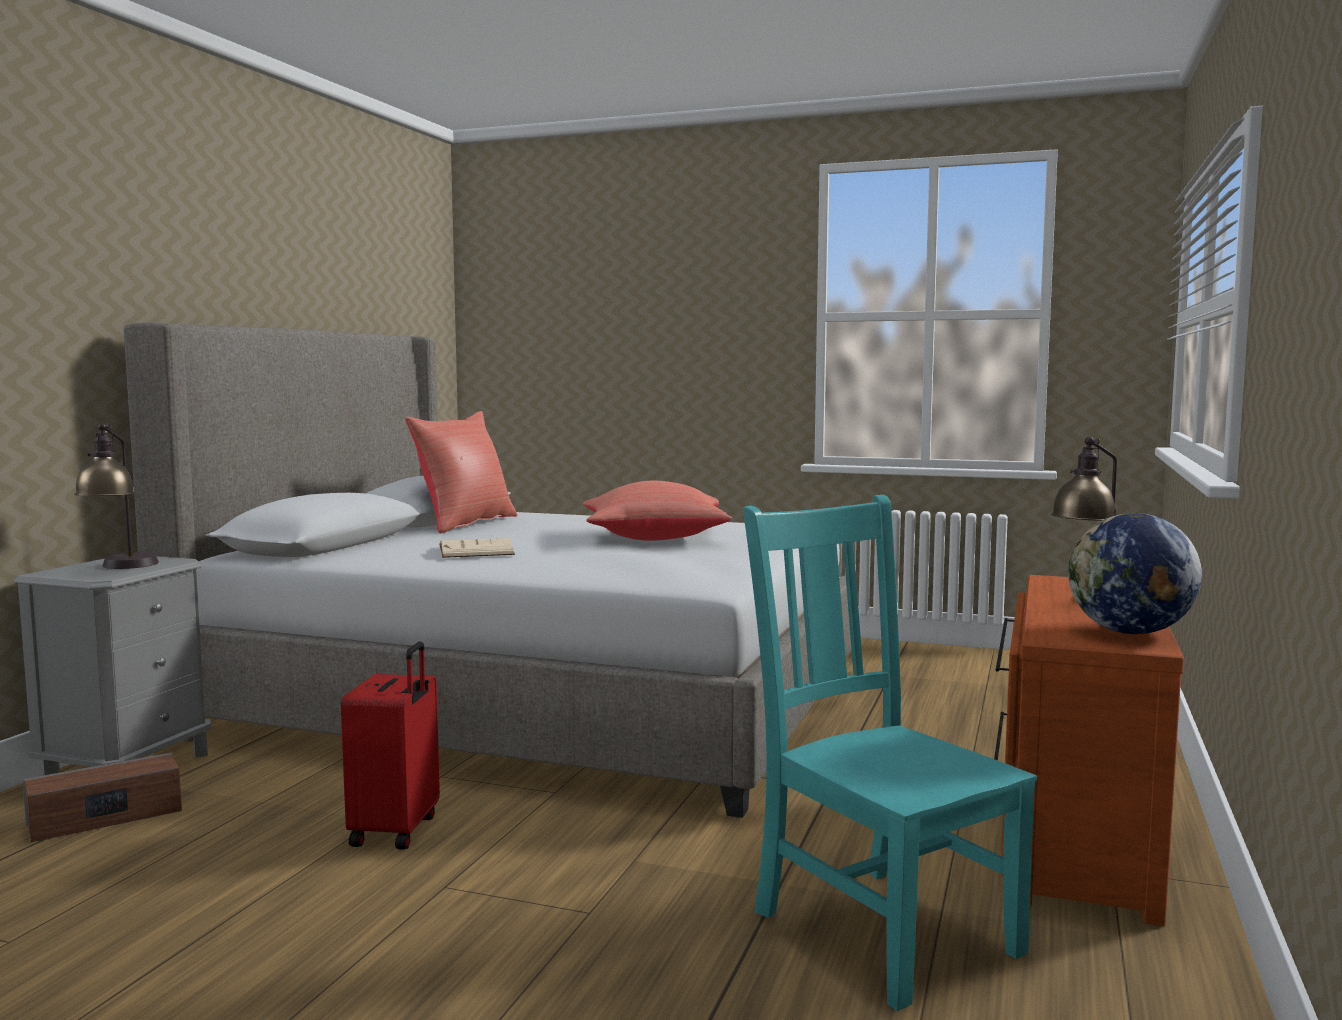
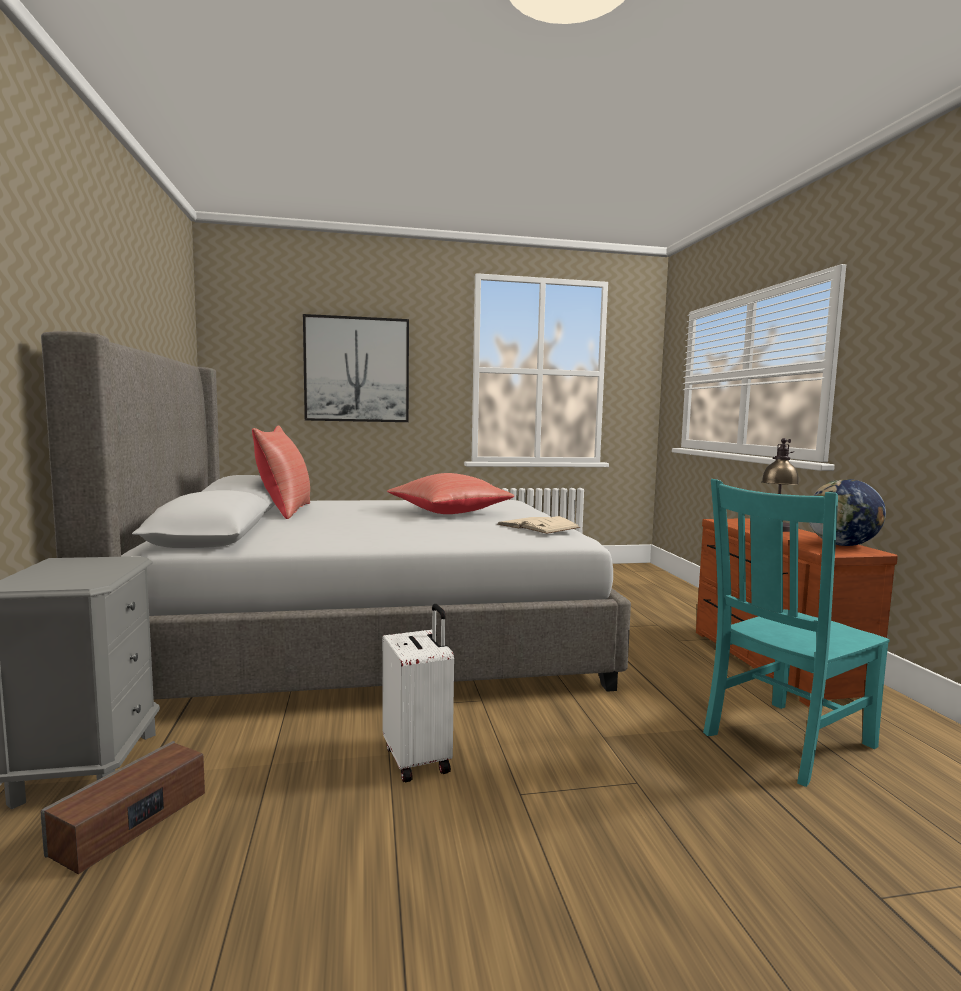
camera: 30 degrees left, 0 degrees up
table lamp [74,423,159,569] -> none
red suitcase [341,642,440,850] -> white suitcase [382,604,454,782]
beige book [439,538,515,558] -> beige book moved to [497,516,580,534]
turquoise chair [743,495,1037,1011] -> turquoise chair turned 60 degrees counterclockwise [703,479,890,787]
none -> picture [303,314,409,422]

